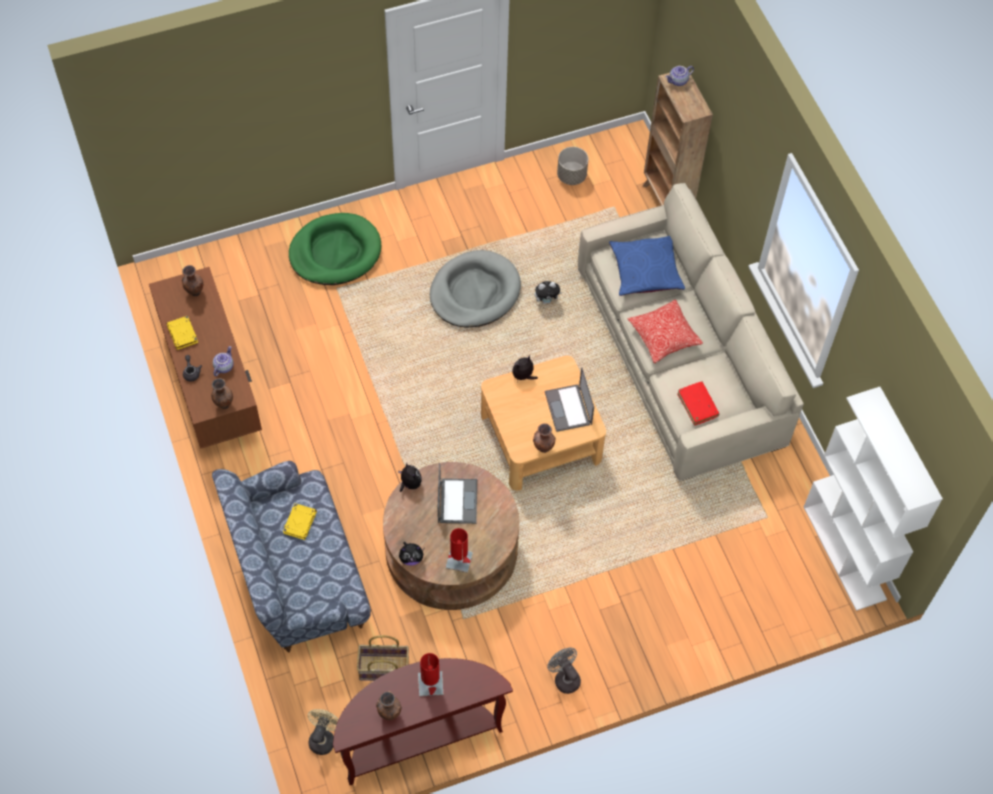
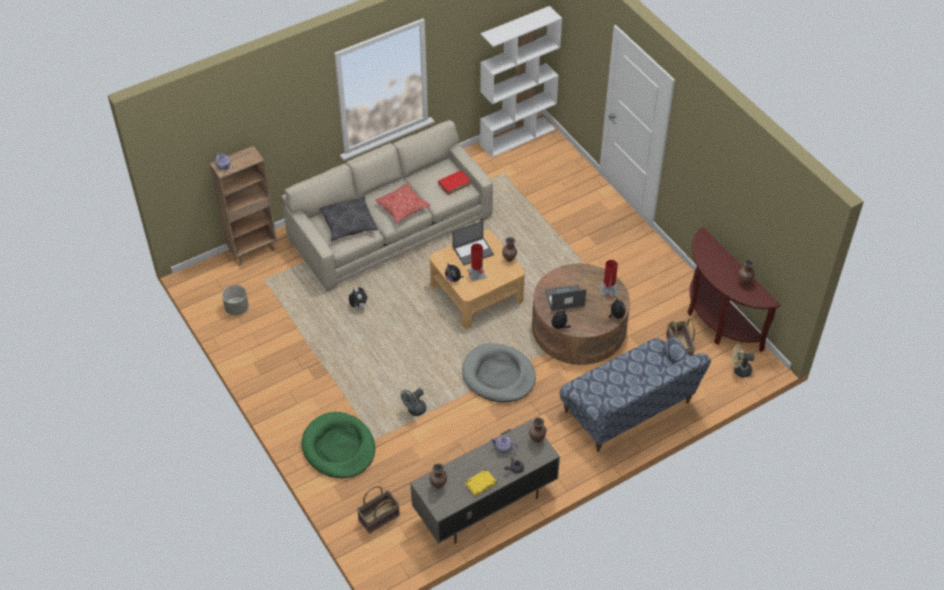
camera: 100 degrees left, 10 degrees down
brown tv stand [149,267,262,449] -> grey tv stand [410,420,560,544]
yellow book [283,503,317,540] -> none
red table lamp [418,653,444,696] -> red table lamp moved to [467,244,486,281]
grey dog bed [430,250,521,328] -> grey dog bed moved to [462,343,536,402]
grey fan [547,648,581,694] -> grey fan moved to [400,388,426,416]
blue pillow [609,236,685,296] -> grey pillow [320,196,378,241]
none -> basket [357,486,400,534]

